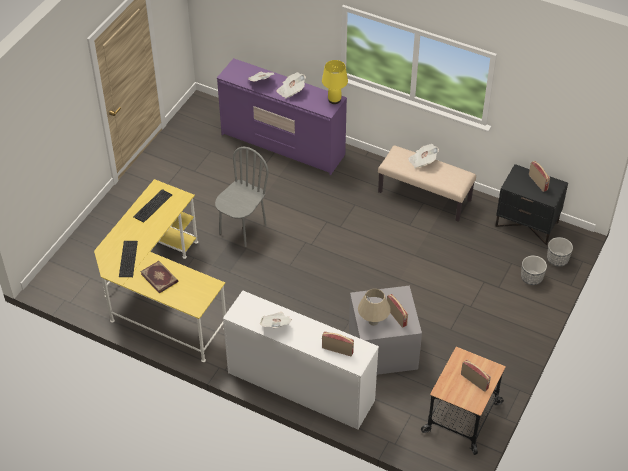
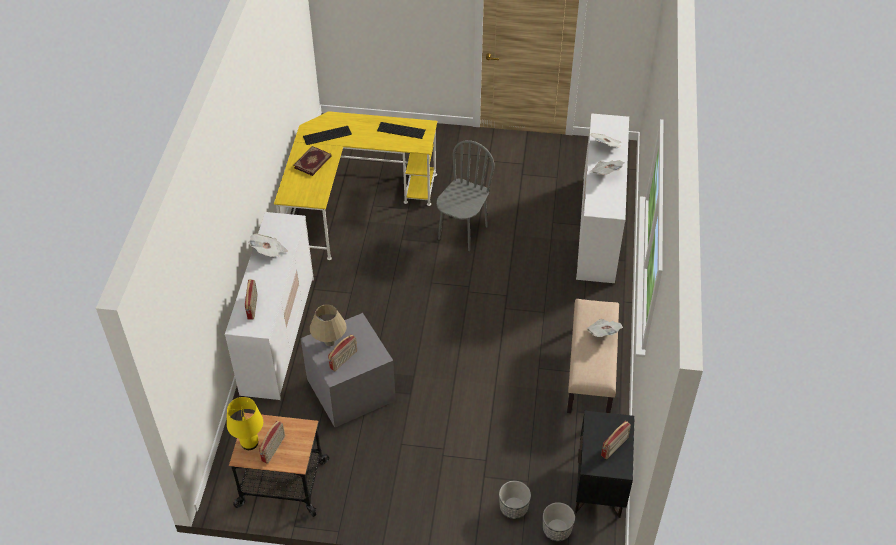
camera: 70 degrees right, 0 degrees up
grey chair [215,147,269,247] -> grey chair turned 75 degrees counterclockwise [436,140,495,251]
purple dresser [217,58,347,175] -> white dresser [576,113,629,284]
yellow table lamp [322,60,348,104] -> yellow table lamp moved to [227,397,263,450]

